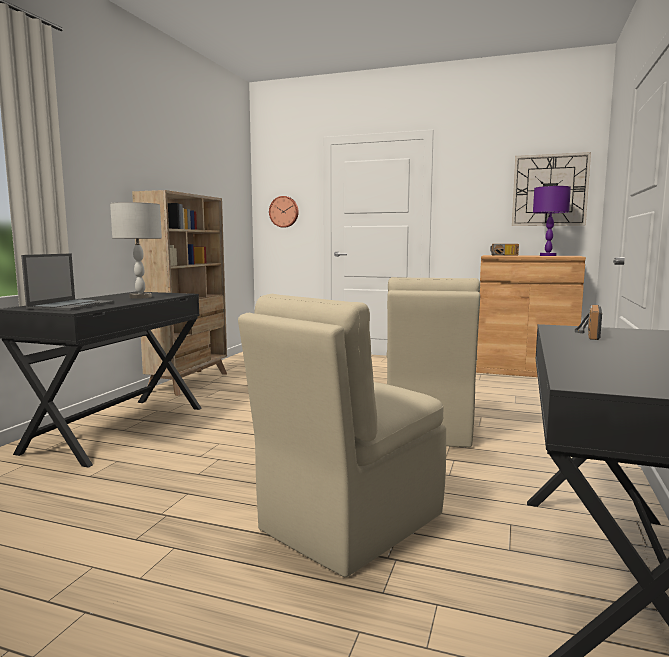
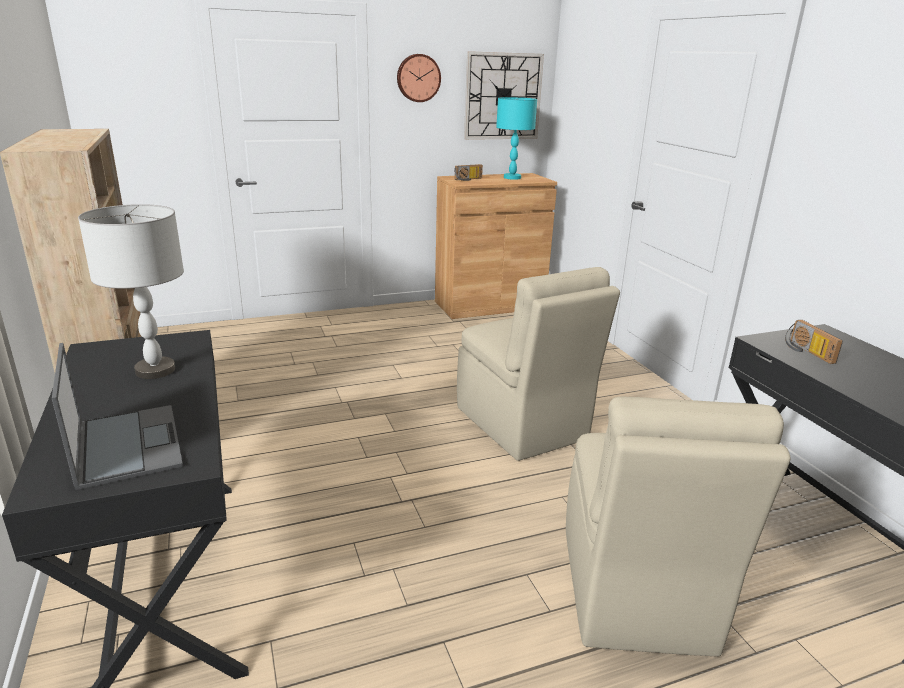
camera: 40 degrees left, 15 degrees up
wall clock [269,196,299,228] -> wall clock moved to [397,54,441,102]
purple table lamp [533,186,571,256] -> turquoise table lamp [496,97,537,180]

